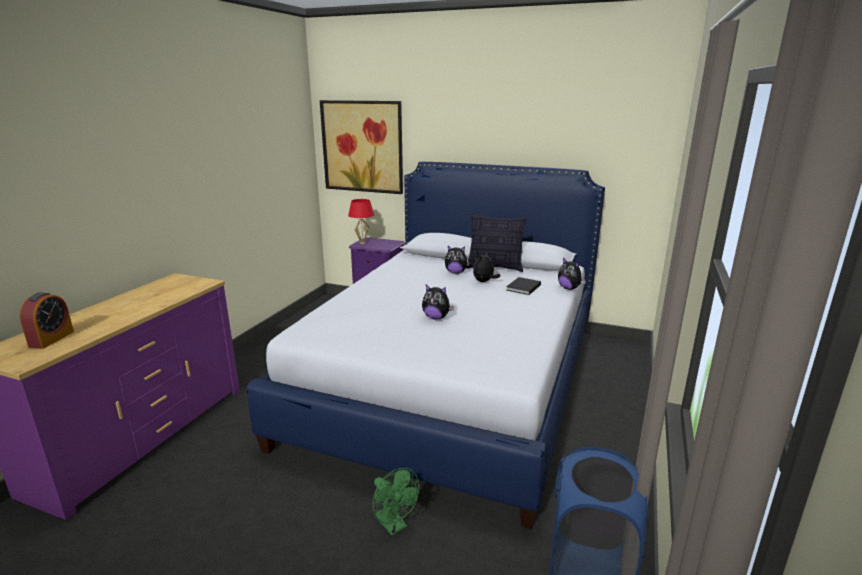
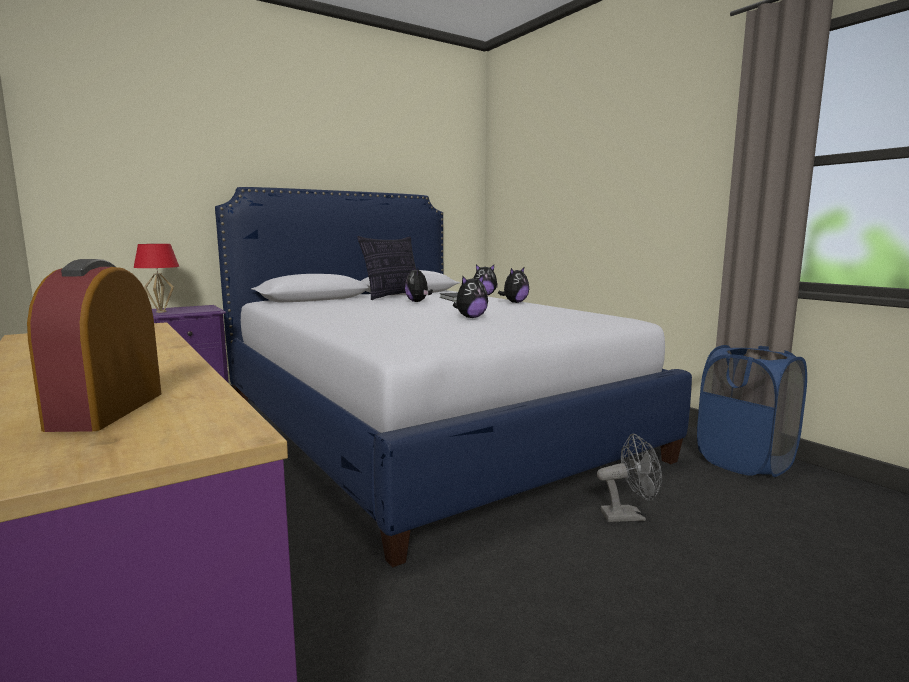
camera: 55 degrees left, 10 degrees down
alarm clock [20,292,74,349] -> alarm clock turned 135 degrees counterclockwise [27,259,161,432]
picture [320,100,403,194] -> none
green fan [372,468,419,536] -> grey fan [597,434,662,522]
plush toy [445,246,470,274] -> plush toy moved to [498,268,529,303]

